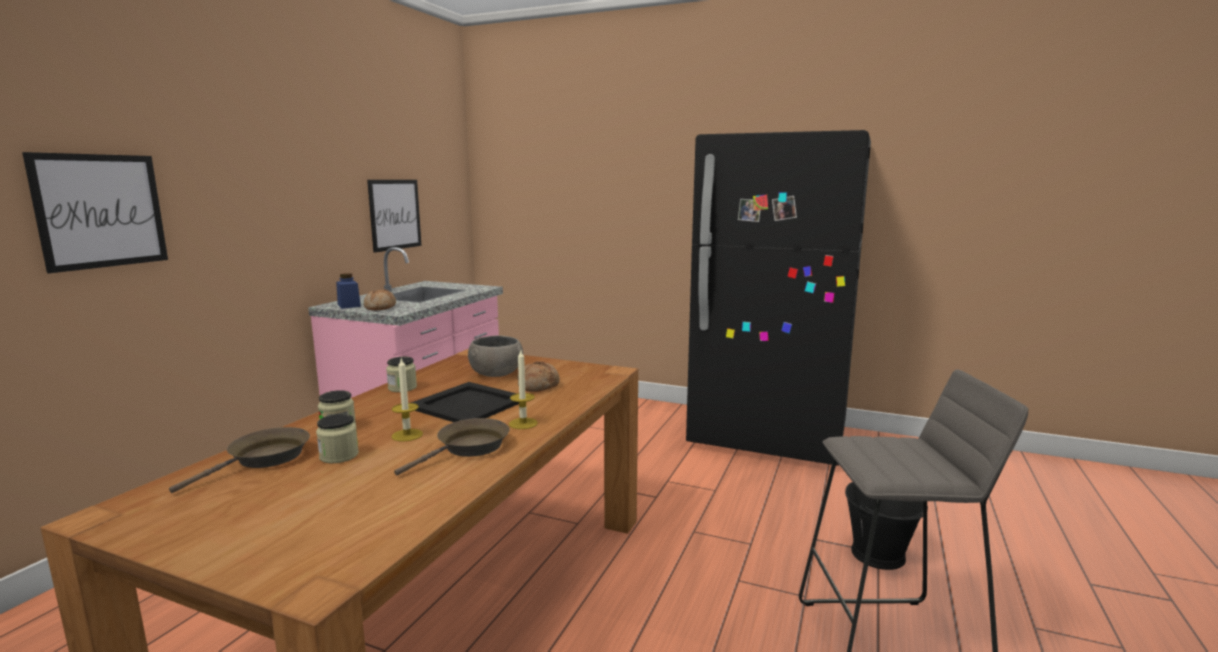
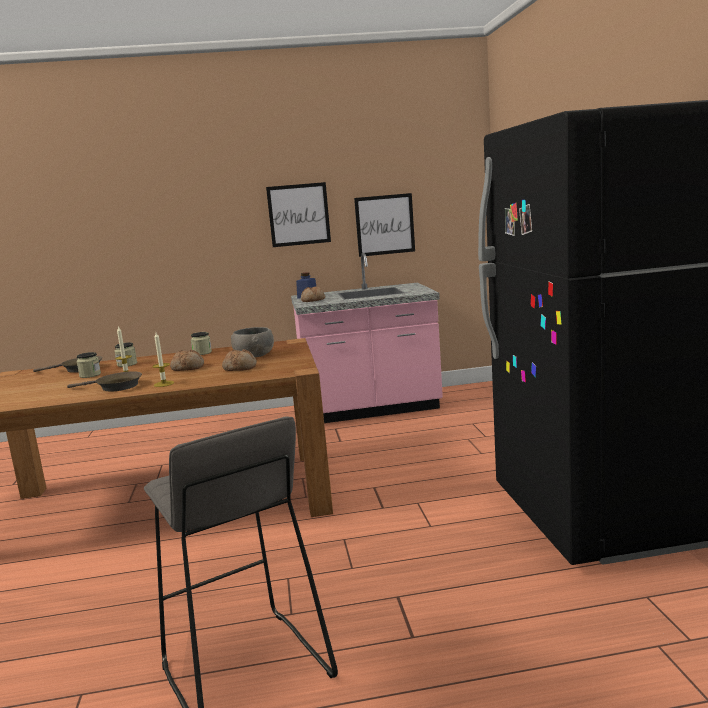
camera: 60 degrees right, 0 degrees up
picture [22,152,168,273] -> picture moved to [266,182,331,247]
black tray [411,382,519,422] -> bread [170,350,204,371]
black bucket [845,482,928,570] -> none

